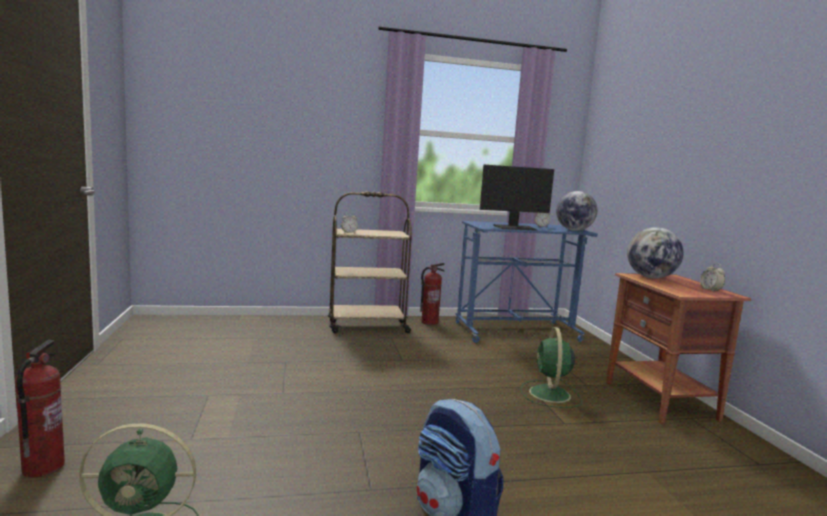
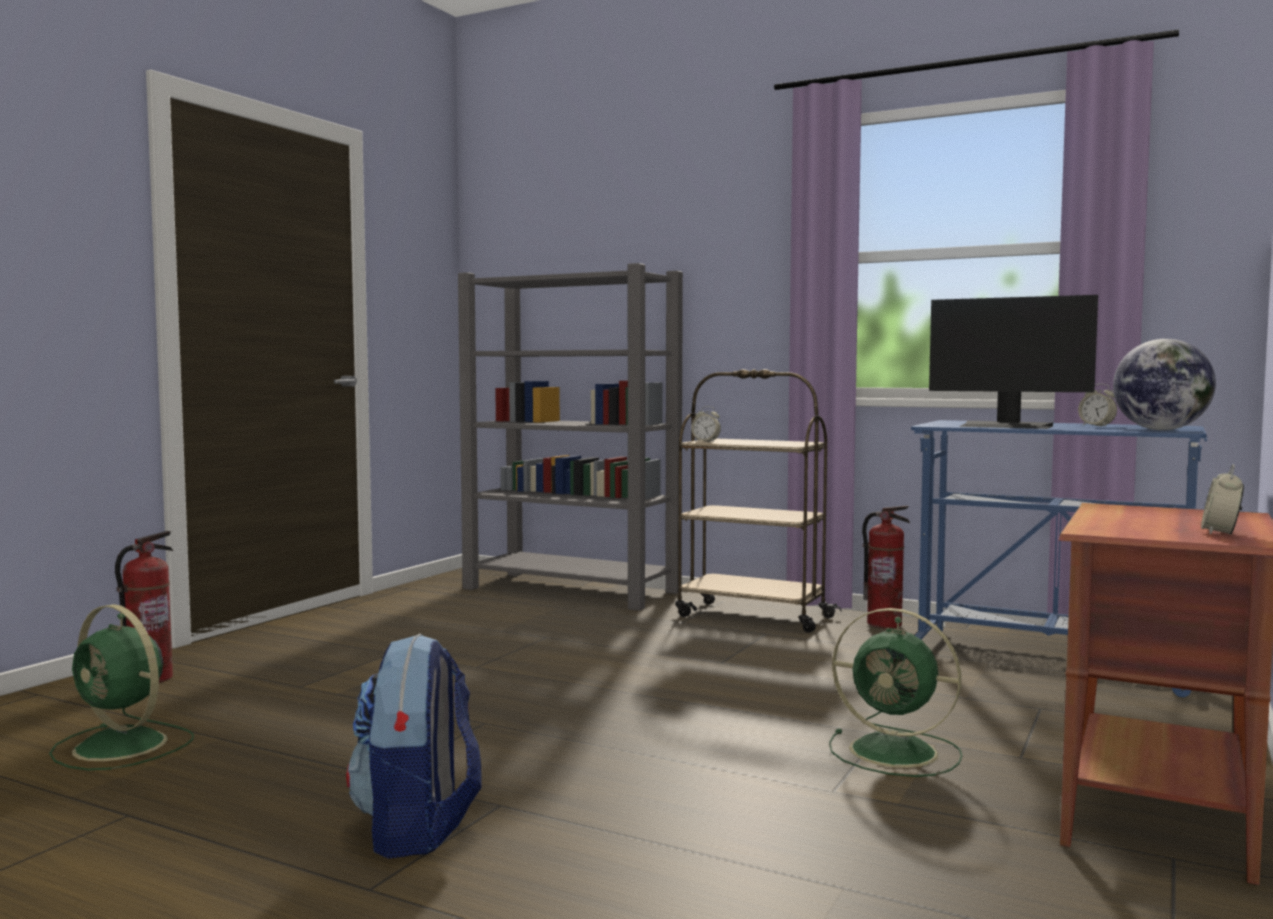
camera: 40 degrees right, 5 degrees down
green fan [521,327,582,408] -> green fan turned 105 degrees counterclockwise [829,608,962,777]
globe [627,227,684,279] -> none
none -> grey bookcase [458,263,683,611]

